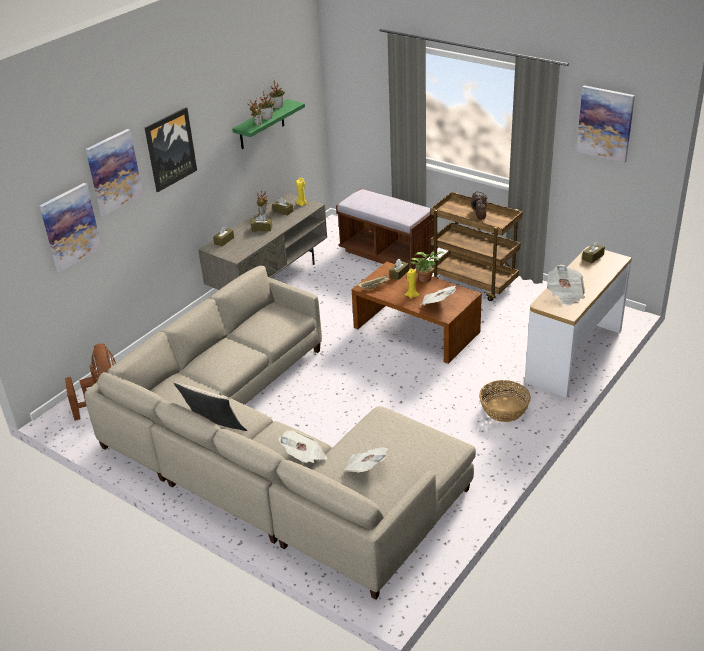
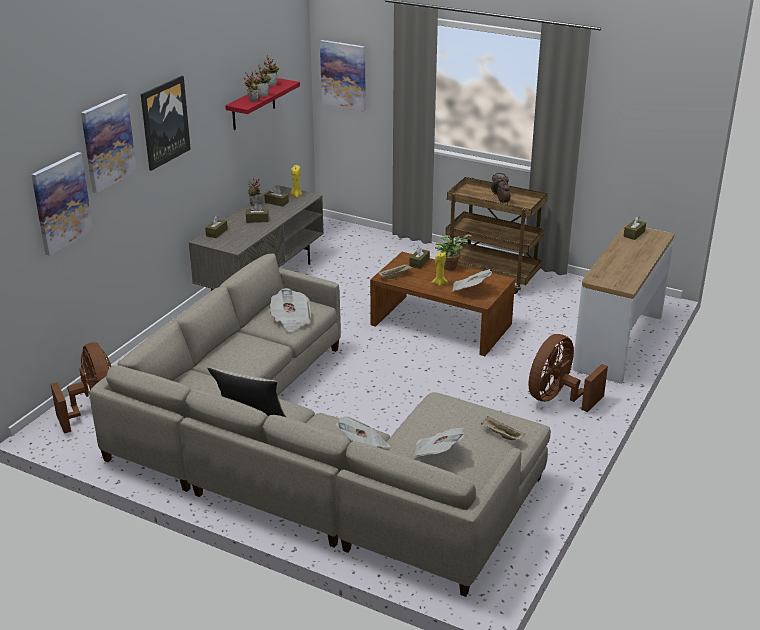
camera: 10 degrees left, 5 degrees down
green shelf [232,99,305,149] -> red shelf [225,78,300,130]
brown bench [336,189,434,269] -> none
basket [479,380,531,422] -> brown fan [529,334,608,412]
newspaper [547,265,585,306] -> newspaper moved to [270,288,311,332]
picture [576,85,635,163] -> picture moved to [320,40,366,112]
none -> beige tray [481,416,525,440]

